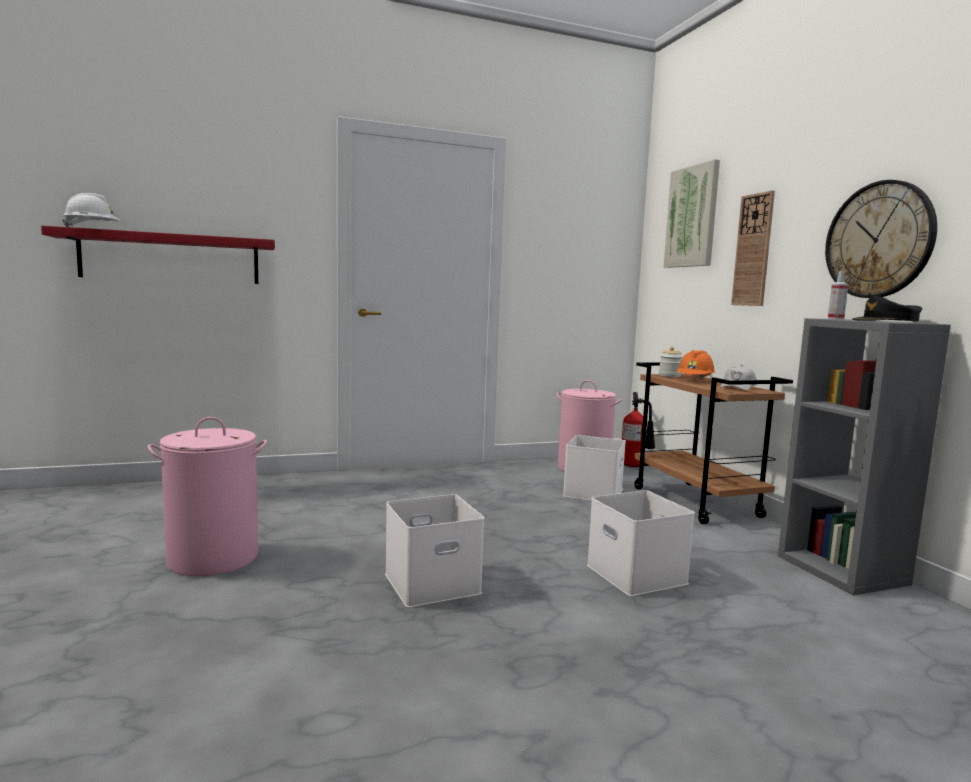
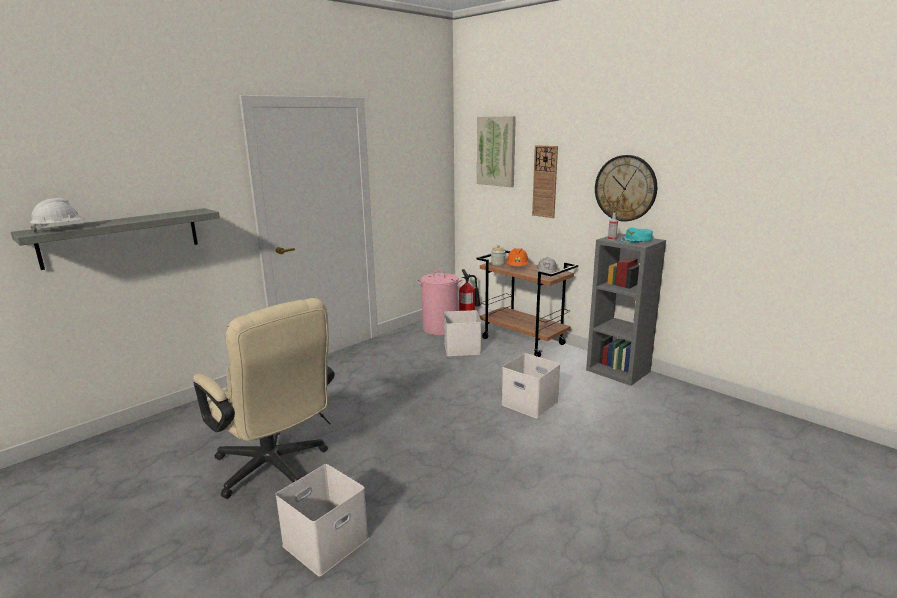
camera: 25 degrees left, 10 degrees up
red shelf [41,226,275,284] -> grey shelf [11,208,220,270]
pink laundry basket [148,417,267,576] -> beige office chair [194,298,335,499]
white storage box [385,494,485,608] -> white storage box moved to [275,464,369,576]
black cap [852,296,922,321] -> turquoise cap [621,228,653,243]

